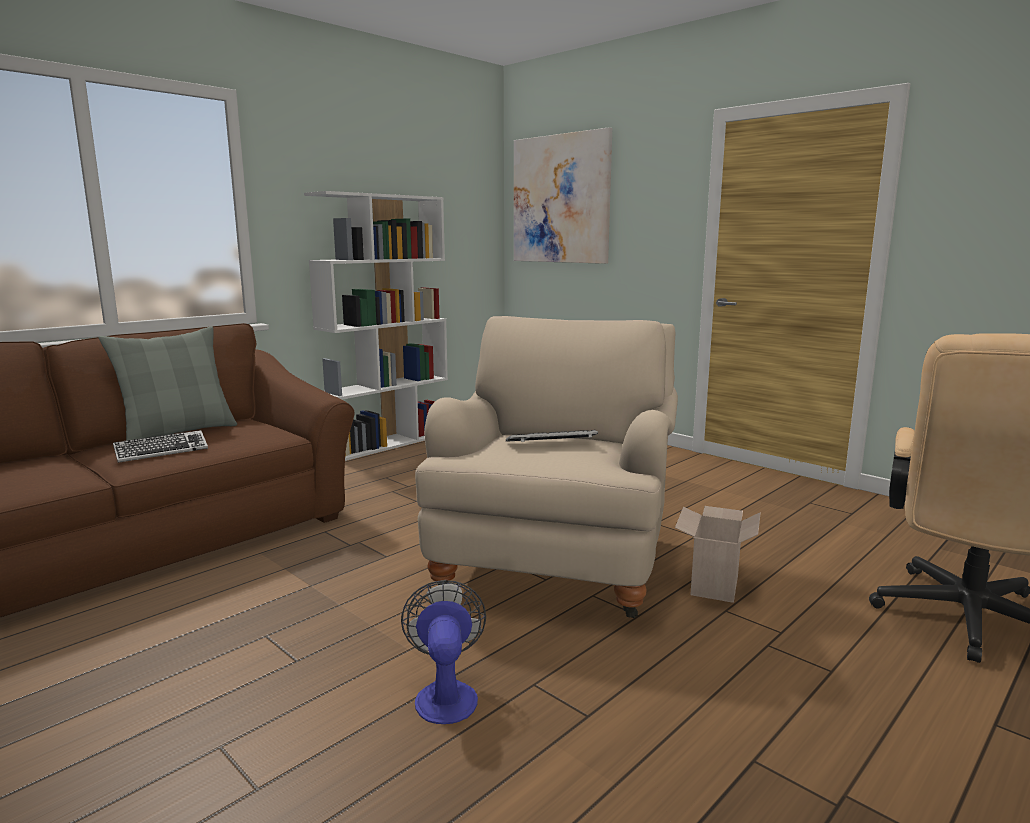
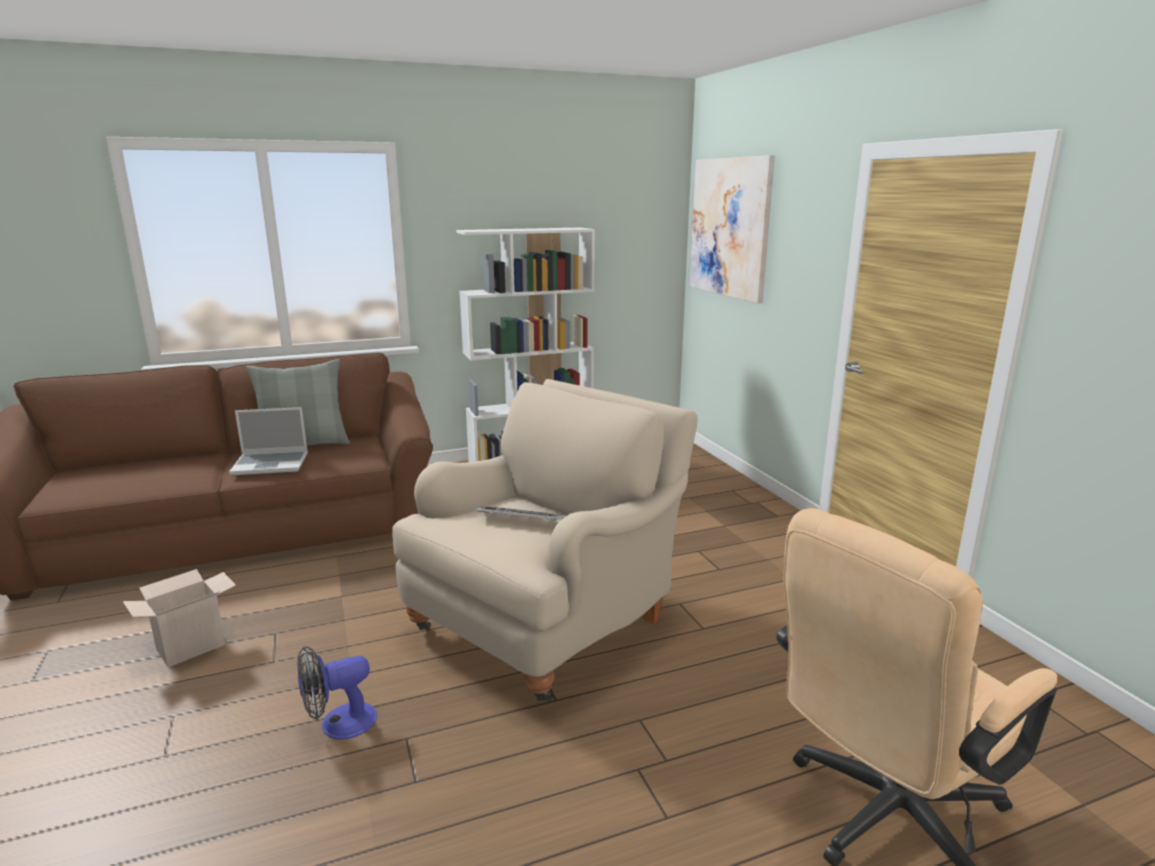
camera: 25 degrees right, 5 degrees up
keyboard [113,430,208,463] -> laptop [229,407,308,475]
fan [401,580,486,724] -> fan turned 135 degrees counterclockwise [297,646,377,739]
cardboard box [675,506,761,603] -> cardboard box moved to [123,569,236,667]

